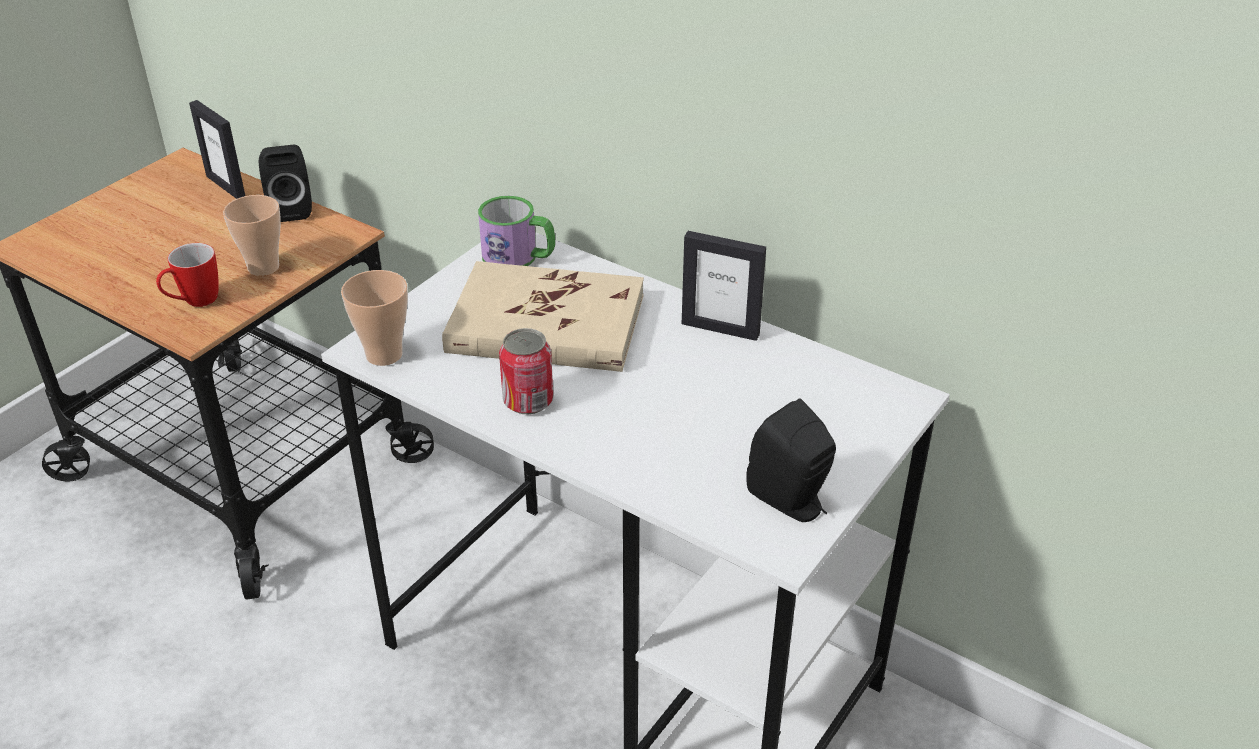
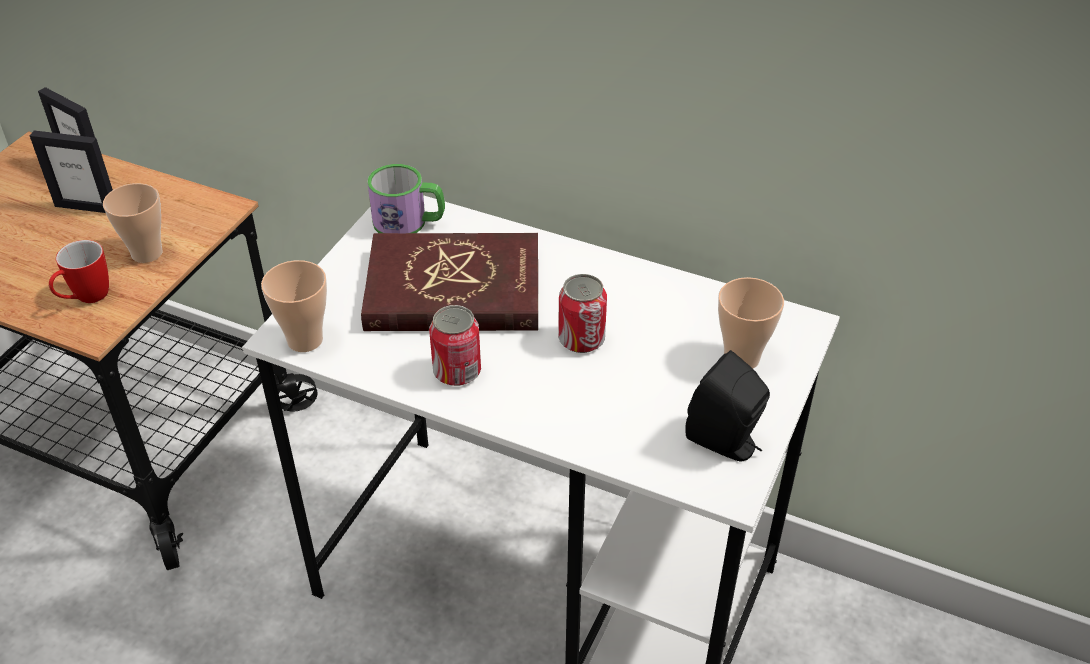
camera: 10 degrees left, 5 degrees up
black speaker [259,145,312,222] -> none
beige book [442,261,644,372] -> red book [361,233,538,331]
picture frame [682,231,766,341] -> picture frame moved to [30,130,113,213]
none -> can [558,274,607,353]
none -> cup [718,277,784,369]

